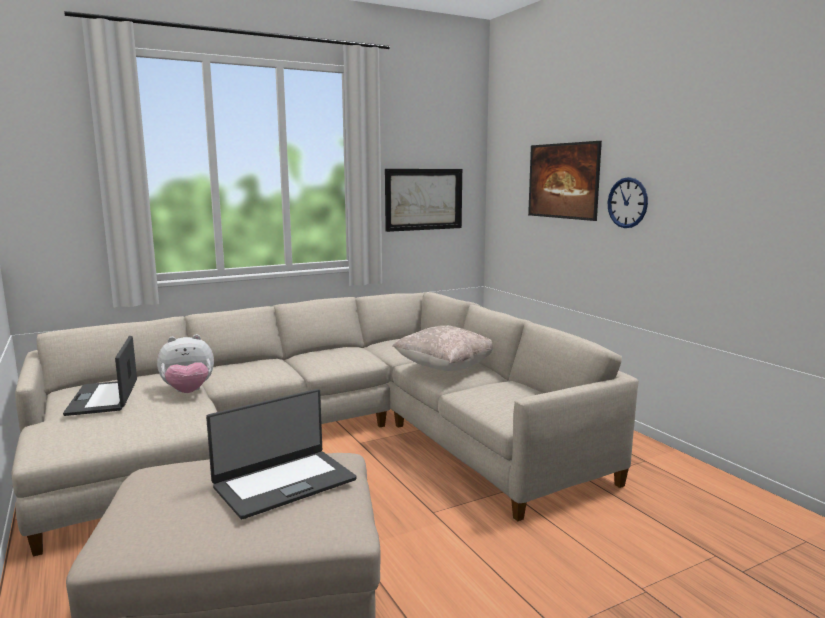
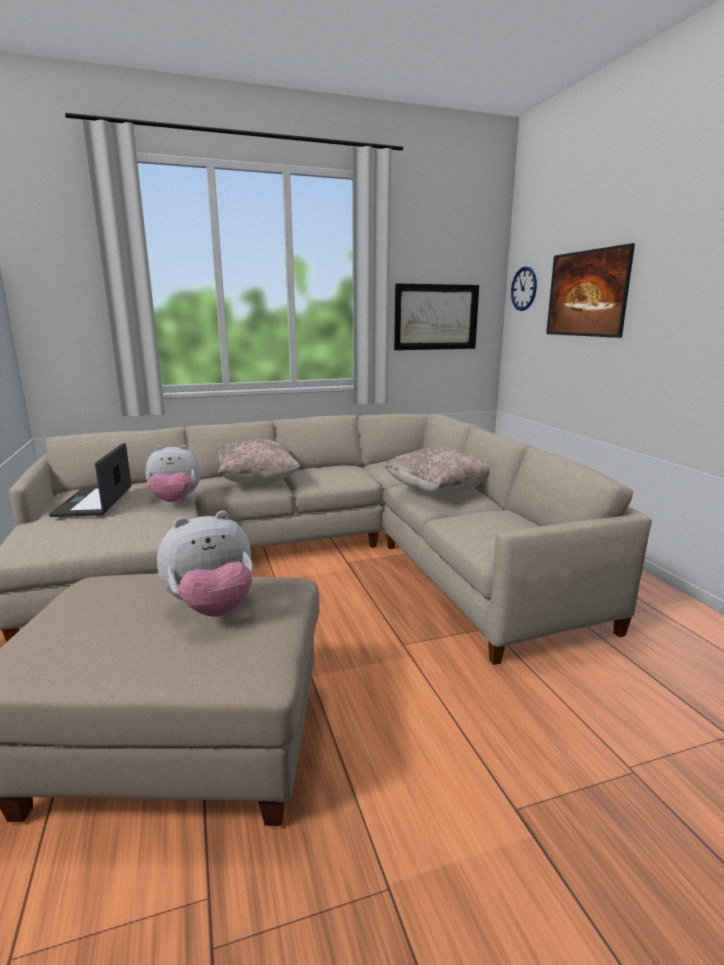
camera: 10 degrees right, 5 degrees up
laptop [206,389,356,519] -> plush toy [157,511,253,617]
wall clock [608,177,648,228] -> wall clock moved to [511,267,537,311]
none -> beige pillow [217,439,300,484]

